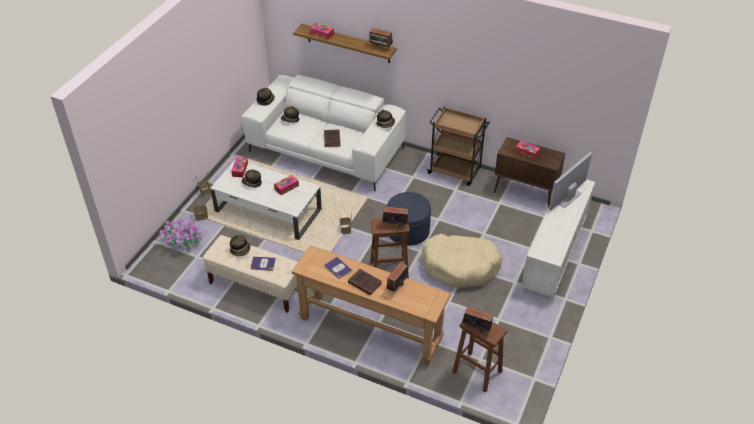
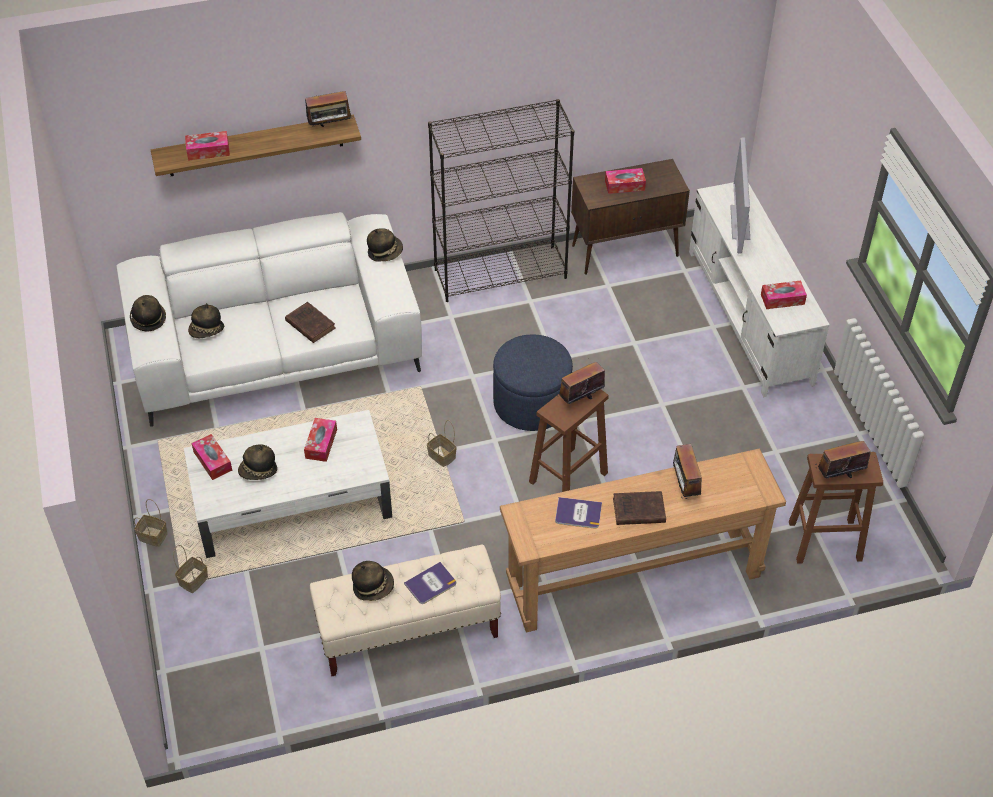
camera: 40 degrees left, 5 degrees up
potted plant [159,219,204,252] -> none
beige dog bed [422,234,502,287] -> none
brown cart [426,107,490,186] -> black bookcase [428,99,574,302]
none -> tissue box [761,281,807,309]

